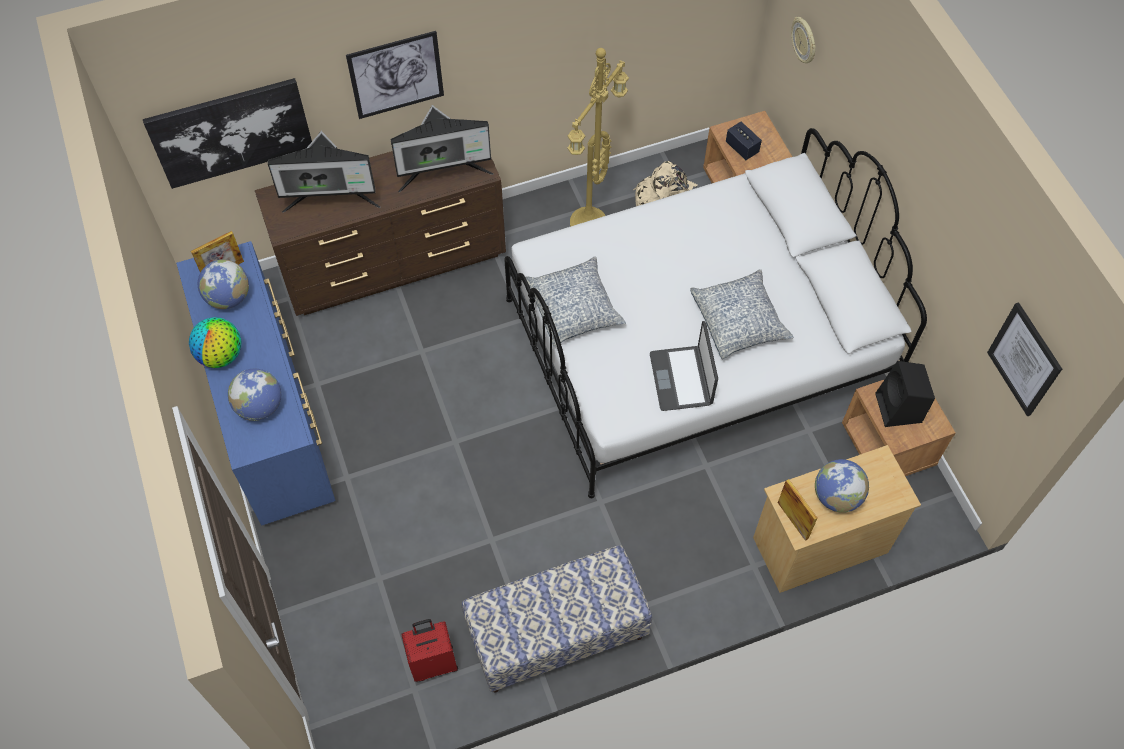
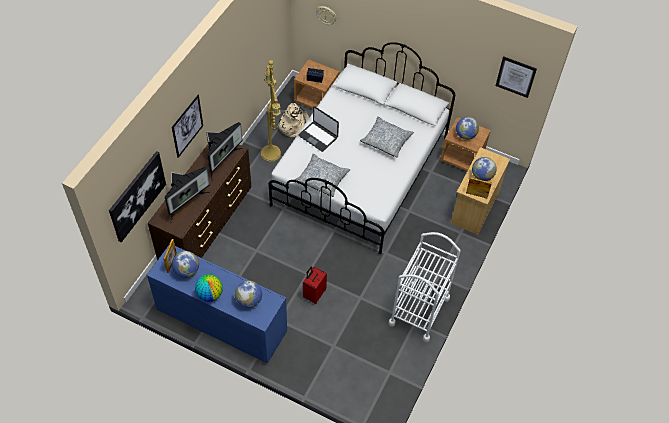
camera: 45 degrees left, 5 degrees down
red suitcase [401,619,458,682] -> red suitcase moved to [303,266,327,304]
bench [462,545,652,693] -> white cart [389,232,461,342]
laptop [650,321,718,411] -> laptop moved to [298,106,339,152]
black speaker [875,361,935,427] -> globe [456,117,479,140]

